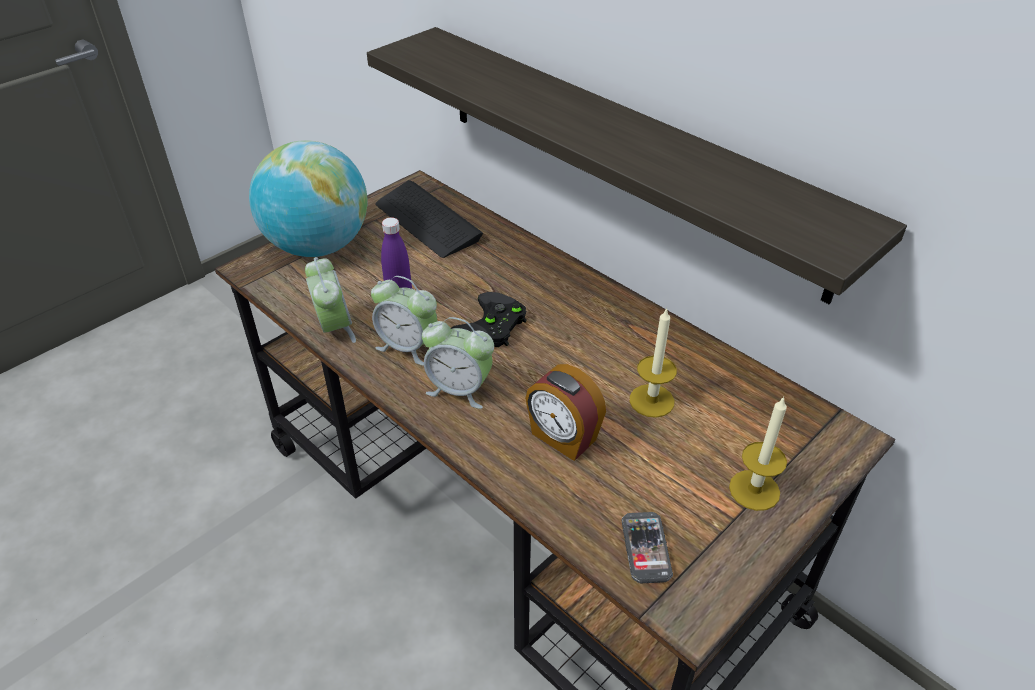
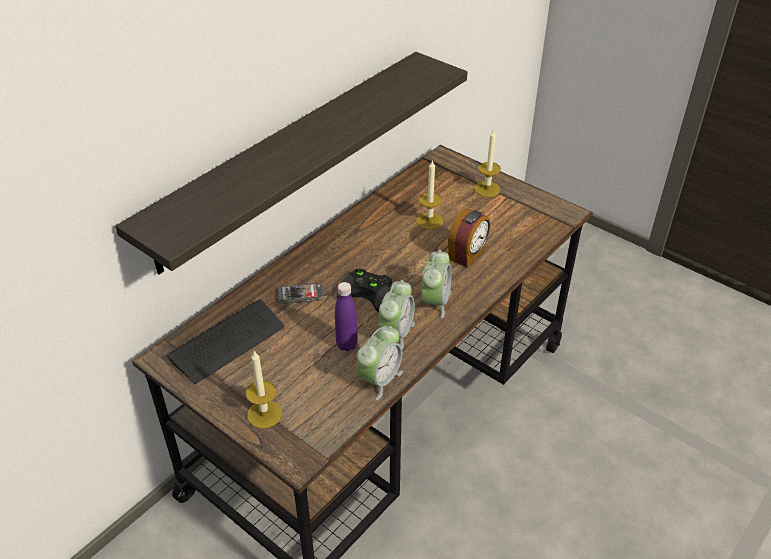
camera: 95 degrees left, 0 degrees up
globe [249,140,367,257] -> candle [246,350,282,428]
alarm clock [305,257,356,343] -> alarm clock turned 150 degrees clockwise [357,326,403,400]
phone [621,512,673,583] -> phone moved to [277,283,324,304]

